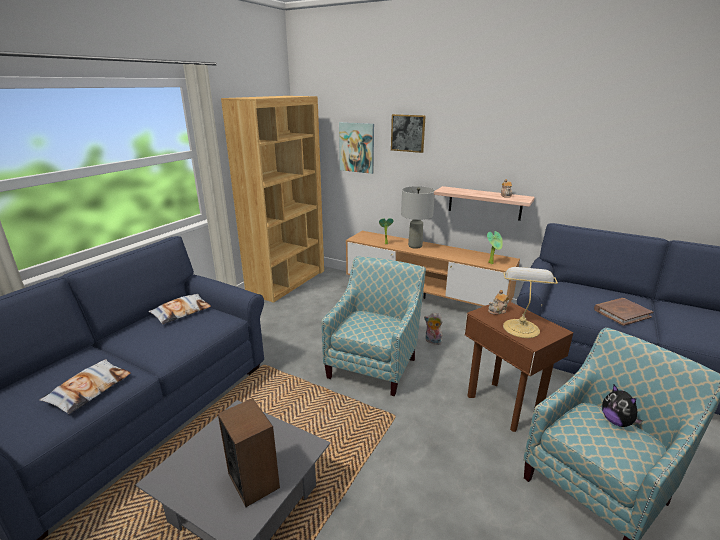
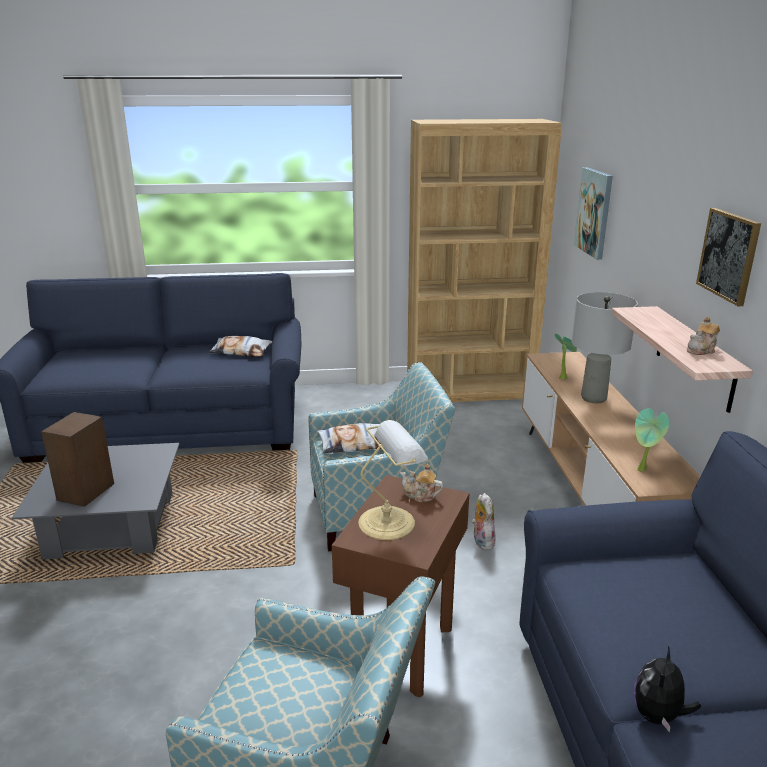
camera: 55 degrees right, 0 degrees up
pillow [39,359,131,414] -> pillow moved to [317,423,384,454]
picture [391,114,426,153] -> picture moved to [696,208,761,306]
brown book [594,298,653,326] -> none
plush toy [602,385,643,427] -> plush toy moved to [634,646,701,732]

